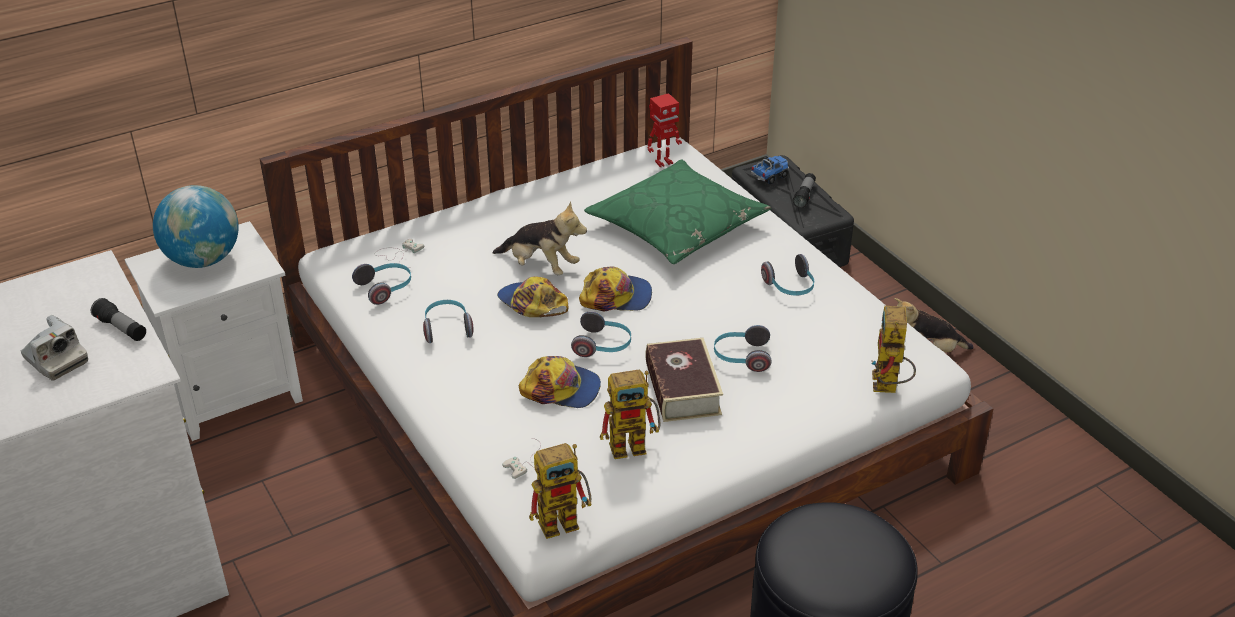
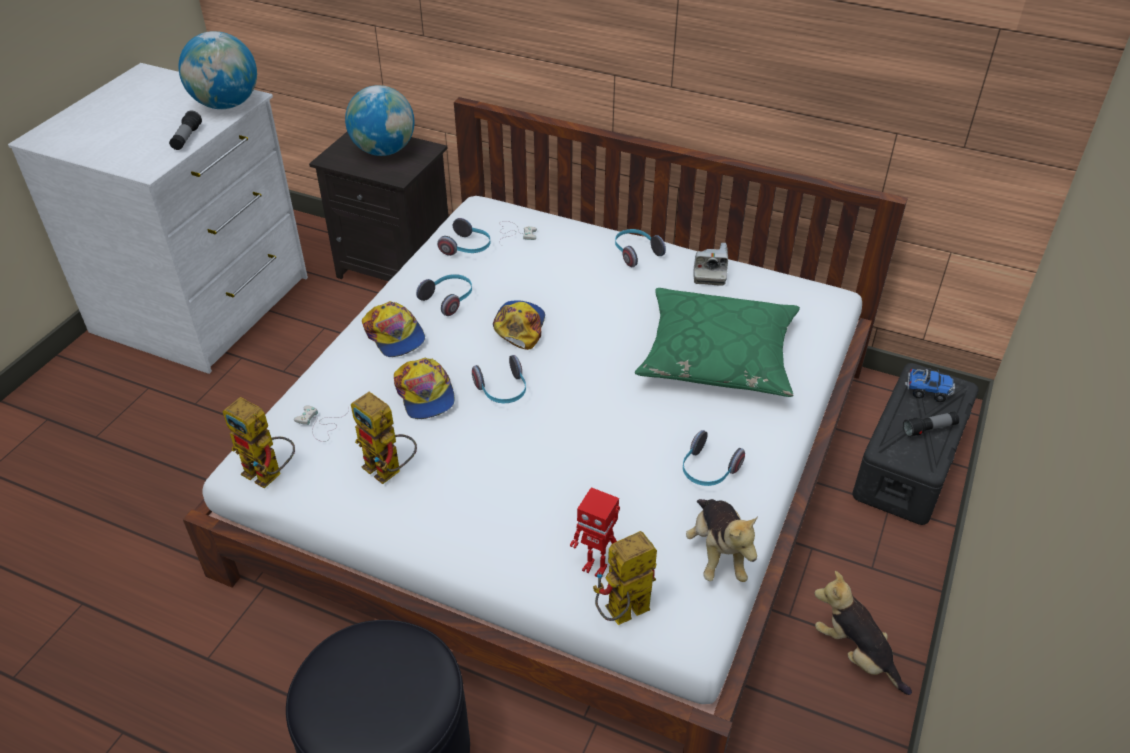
camera: 55 degrees right, 5 degrees up
camera [21,315,88,381] -> camera moved to [693,243,728,286]
white nightstand [124,221,303,441] -> black nightstand [309,132,449,281]
plush toy [492,201,587,275] -> plush toy moved to [686,499,758,582]
cap [579,266,652,312] -> cap moved to [362,301,425,357]
book [645,338,723,422] -> none
toy robot [647,93,682,167] -> toy robot moved to [570,487,620,578]
headphones [714,325,772,372] -> headphones moved to [615,229,666,267]
none -> globe [178,31,257,109]

